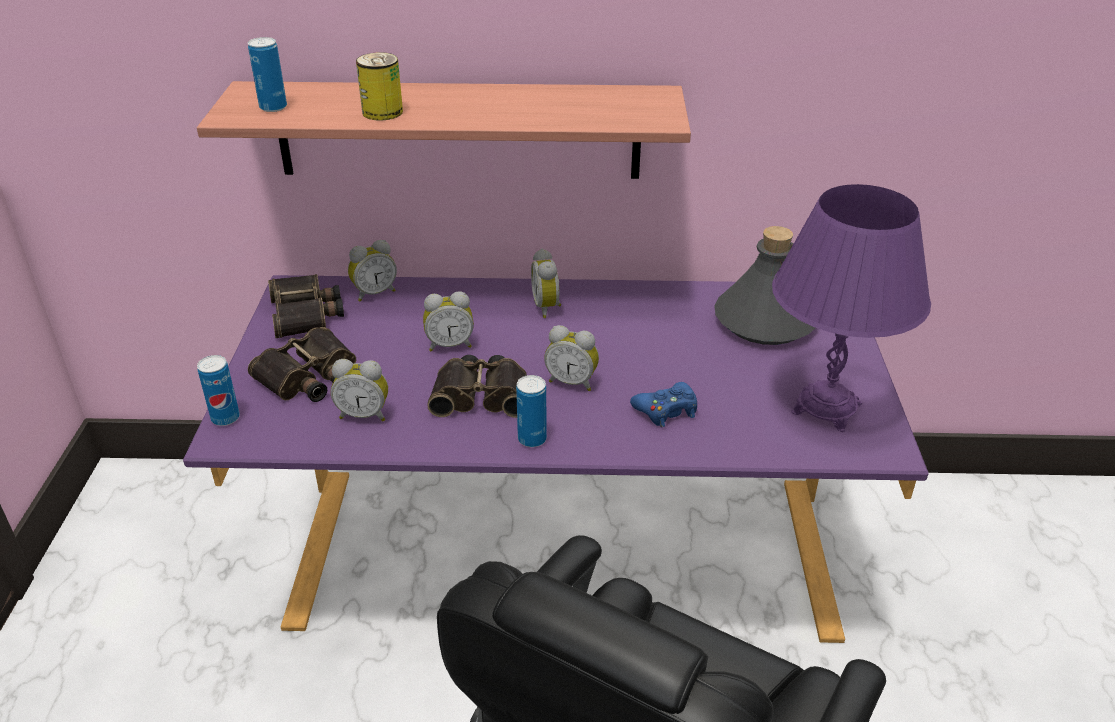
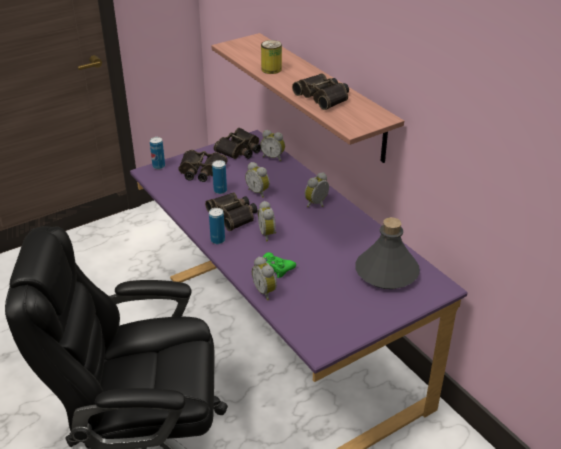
camera: 55 degrees right, 0 degrees up
can [248,37,287,112] -> can moved to [212,160,227,194]
alarm clock [331,359,388,421] -> alarm clock moved to [252,257,277,300]
blue game controller [630,382,697,427] -> green game controller [263,252,296,278]
purple table lamp [772,184,931,432] -> none
none -> binoculars [292,73,349,110]

